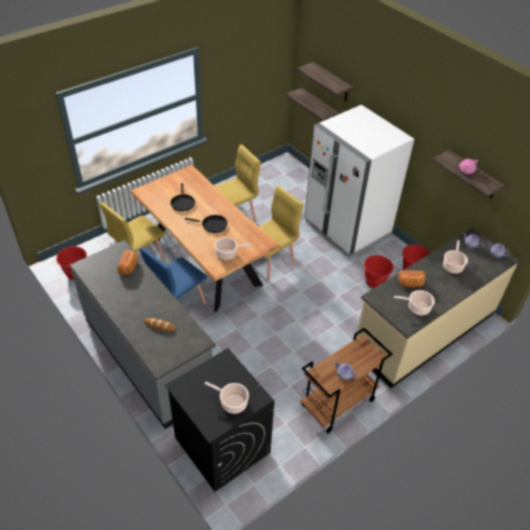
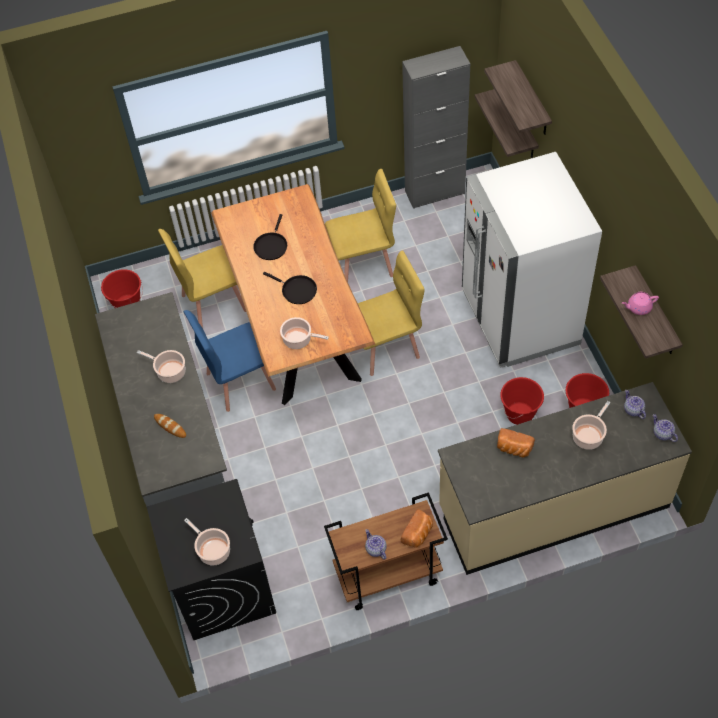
camera: 25 degrees right, 10 degrees up
bread [117,250,138,274] -> bread moved to [401,509,433,548]
cooking pot [394,290,435,316] -> cooking pot moved to [137,350,186,383]
none -> grey cabinet [402,46,470,209]

